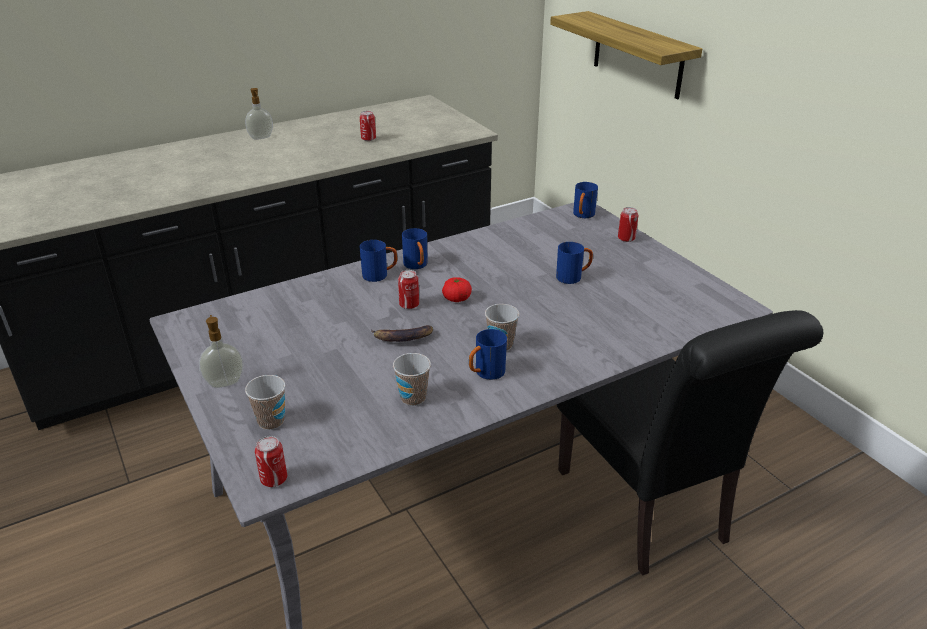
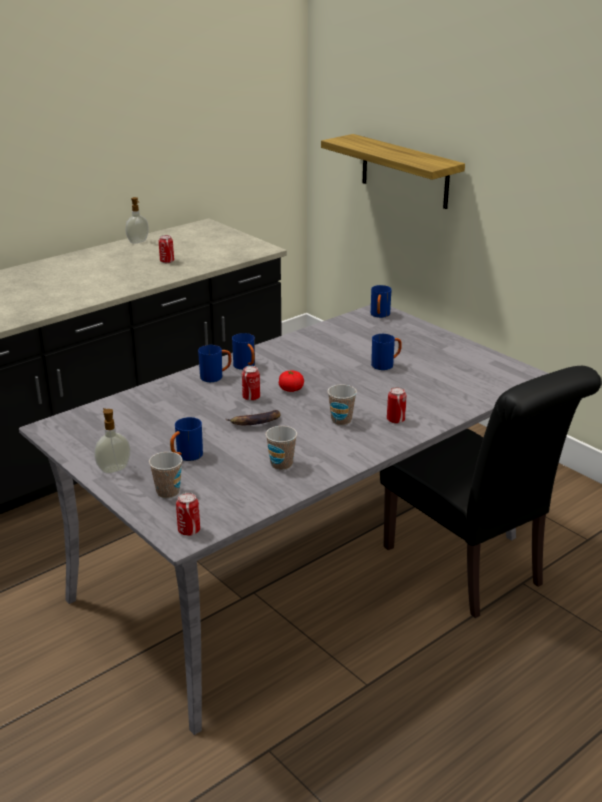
camera: 10 degrees left, 5 degrees down
soap dispenser [245,88,273,140] -> soap dispenser moved to [126,197,149,244]
blue mug [469,329,507,380] -> blue mug moved to [170,417,203,461]
can [618,207,638,242] -> can moved to [387,387,407,423]

